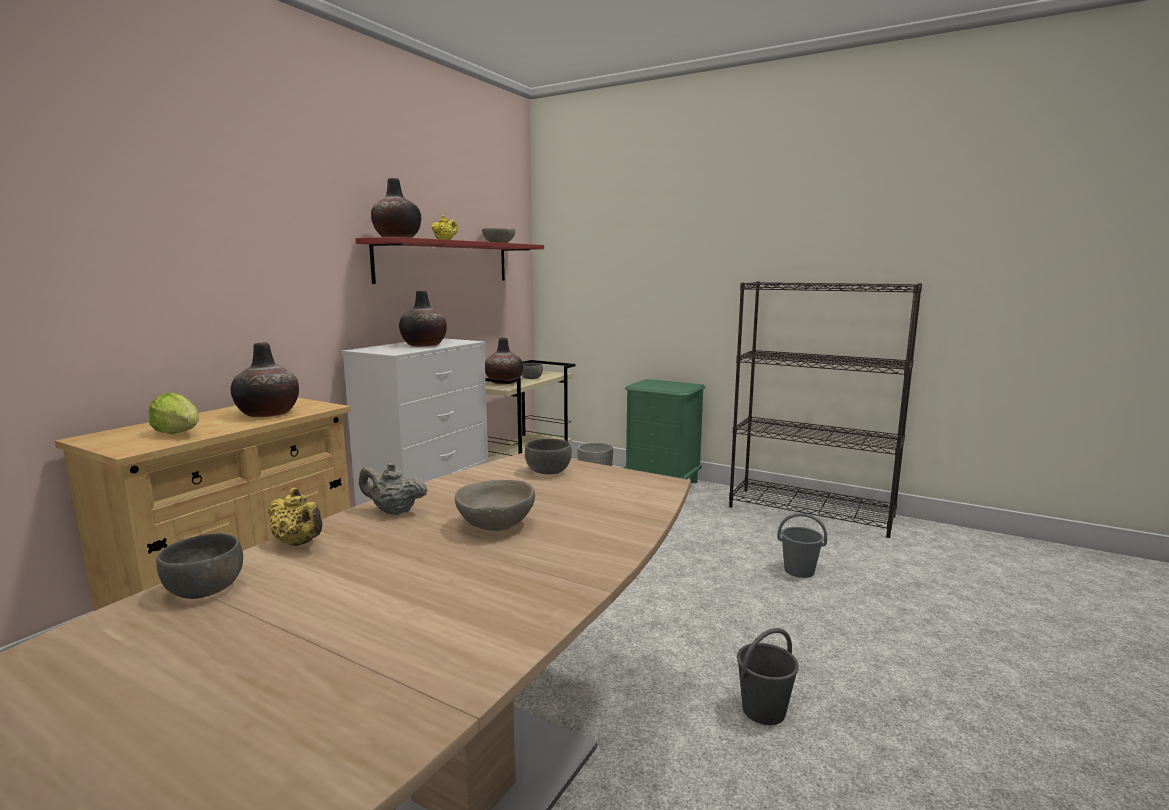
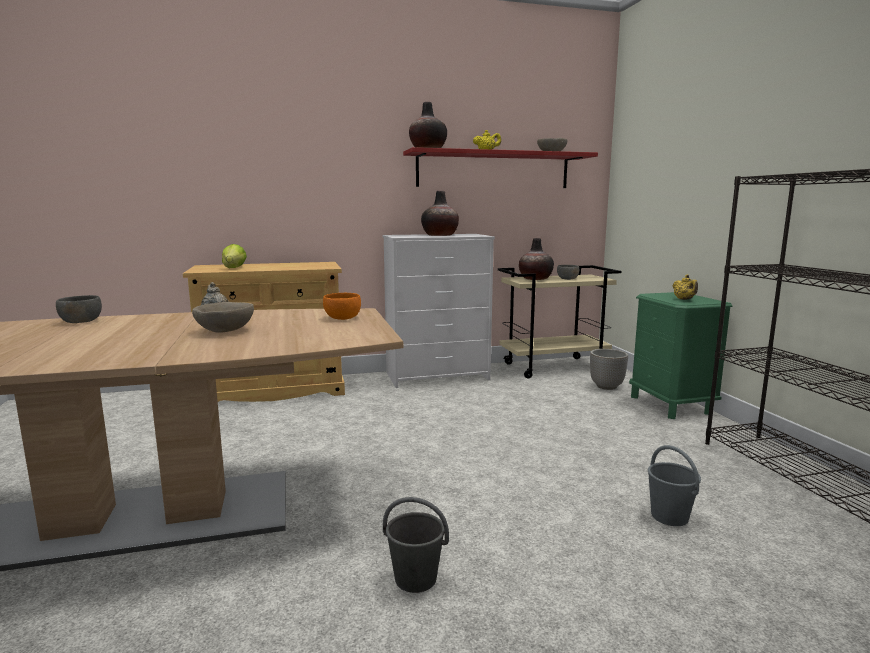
camera: 45 degrees right, 0 degrees up
vase [231,342,299,417] -> none
yellow teapot [267,488,323,546] -> yellow teapot moved to [673,274,698,300]
grey bowl [525,438,572,475] -> orange bowl [323,293,361,320]

